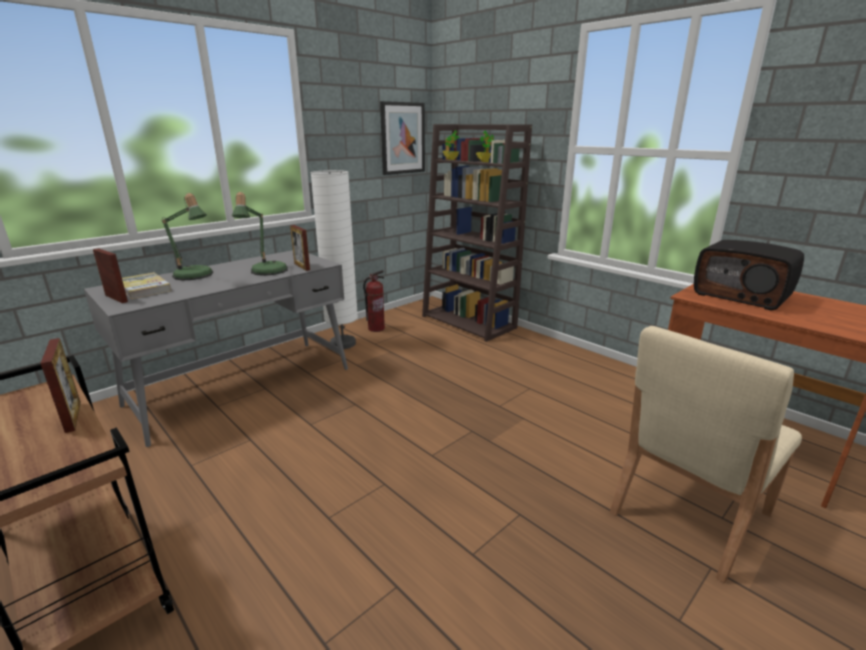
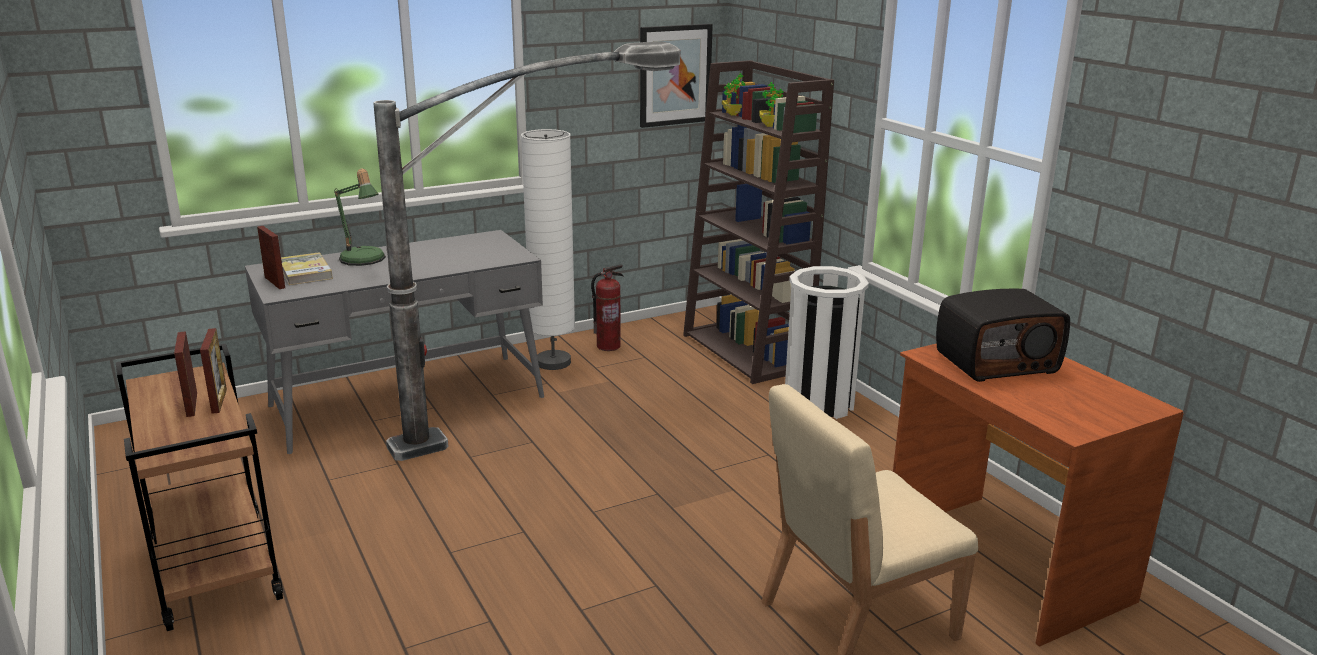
camera: 15 degrees right, 0 degrees up
table lamp [232,192,288,276] -> none
picture frame [290,225,310,271] -> picture frame moved to [174,331,197,417]
radio [694,240,804,310] -> radio turned 75 degrees counterclockwise [936,289,1070,382]
none -> floor lamp [373,42,680,461]
none -> white trash can [785,266,869,419]

